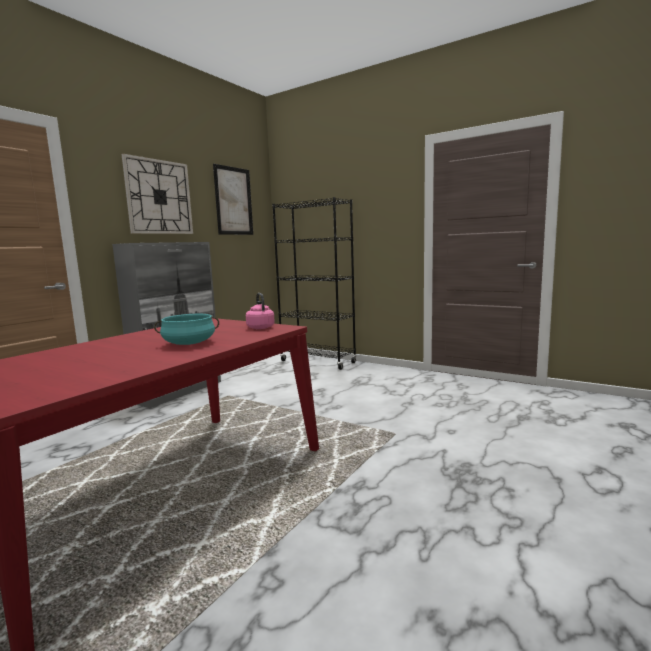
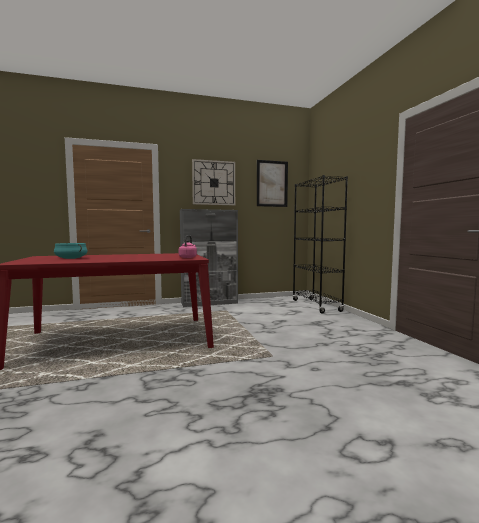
camera: 40 degrees right, 5 degrees down
turquoise cooking pot [154,314,219,345] -> turquoise cooking pot moved to [54,243,87,259]

